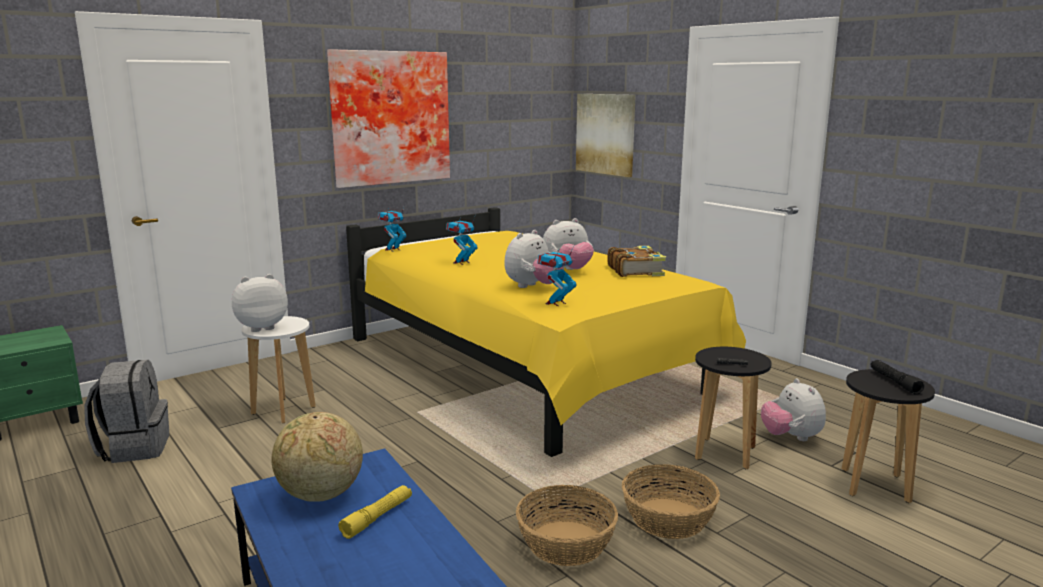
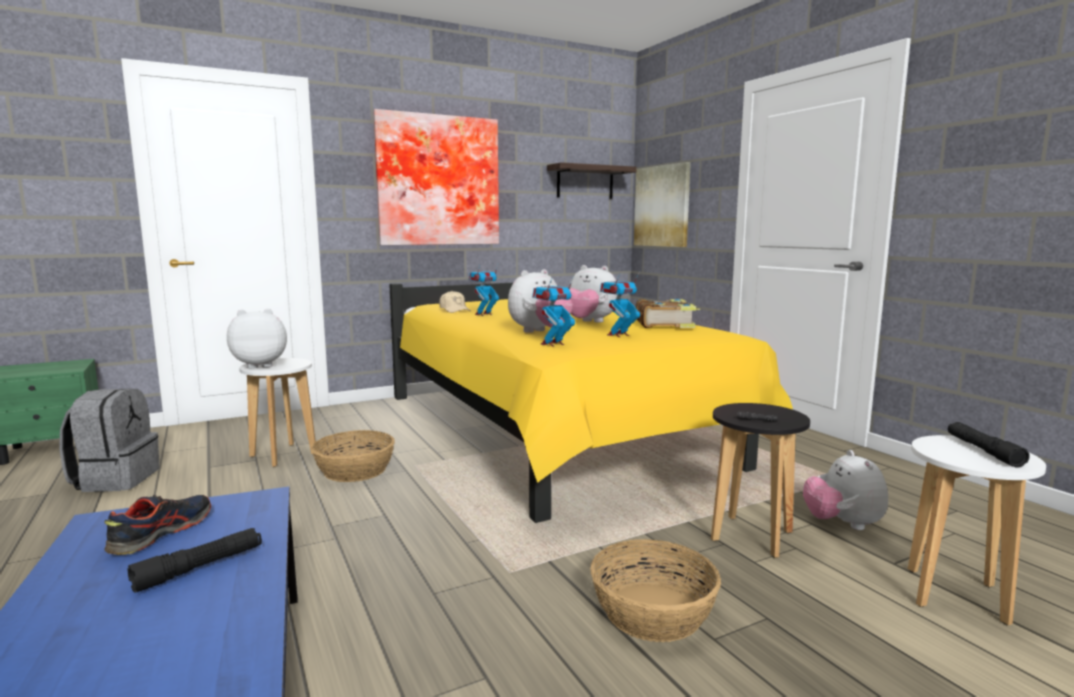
camera: 10 degrees right, 5 degrees down
globe [271,412,363,502] -> shoe [104,495,211,555]
yellow flashlight [339,485,412,539] -> black flashlight [127,528,262,593]
toy robot [378,207,406,252] -> toy robot moved to [600,271,640,337]
basket [516,485,618,566] -> basket moved to [311,430,395,482]
plush toy [543,218,594,270] -> plush toy turned 45 degrees clockwise [569,265,617,323]
black stool [842,369,935,503] -> white stool [908,435,1046,625]
none -> beige cap [439,291,470,313]
none -> shelf [547,162,637,199]

